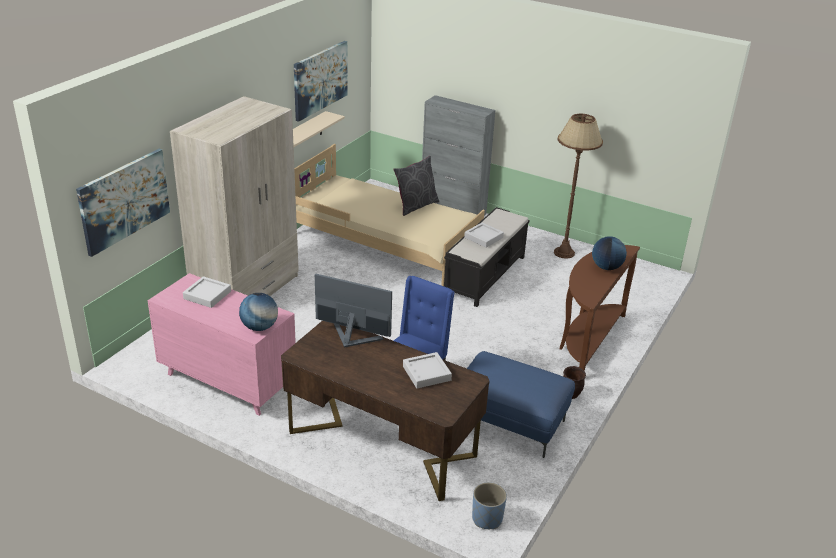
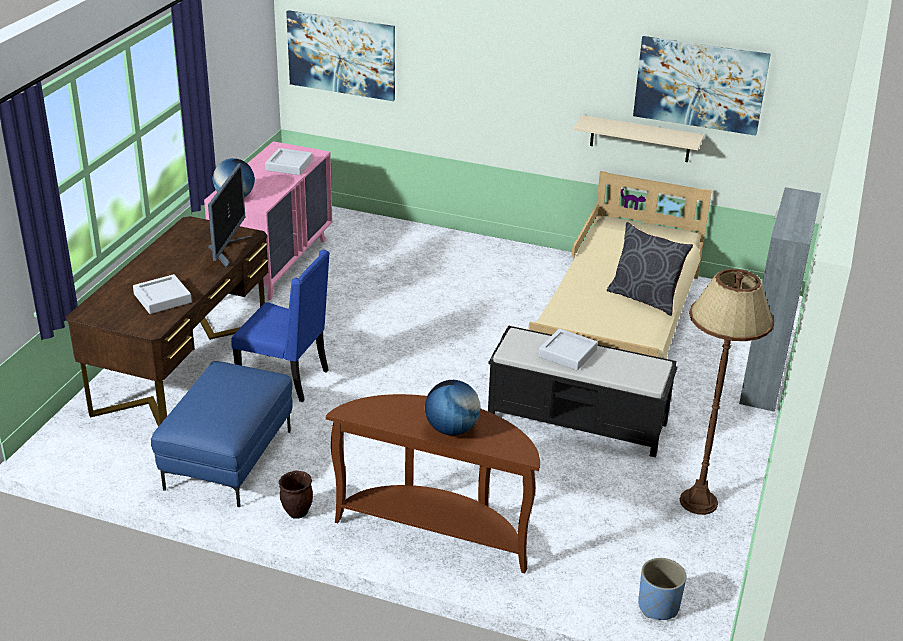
camera: 80 degrees right, 0 degrees up
beige wardrobe [170,96,299,296] -> none
blue planter [472,482,507,529] -> blue planter moved to [638,558,687,620]

